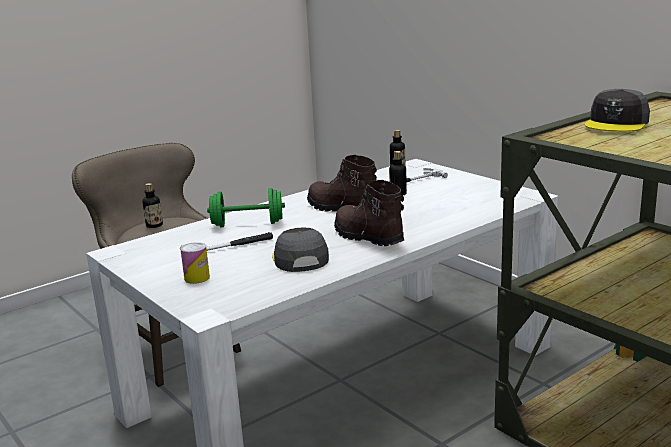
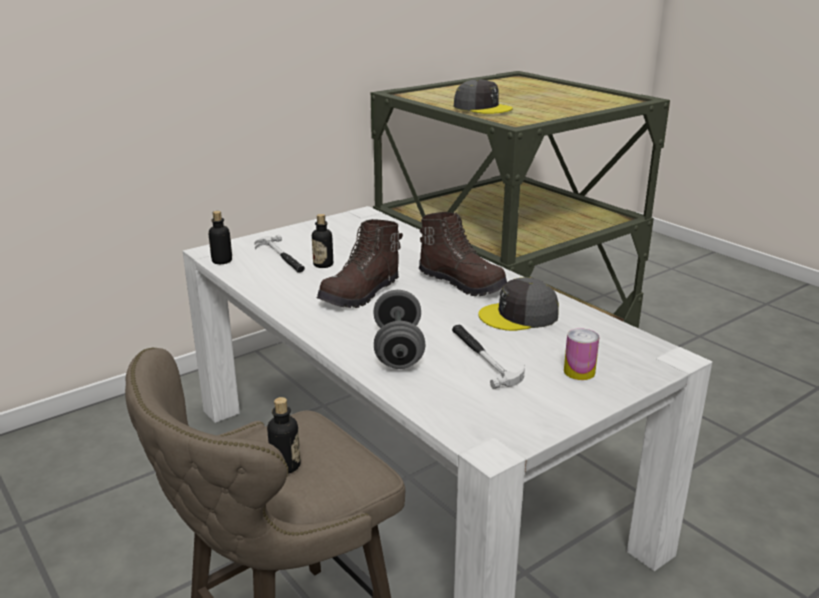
camera: 90 degrees left, 5 degrees up
green dumbbell [207,188,285,227] -> grey dumbbell [374,290,425,369]
brown boot [334,180,404,246] -> brown boot turned 105 degrees counterclockwise [419,212,507,296]

